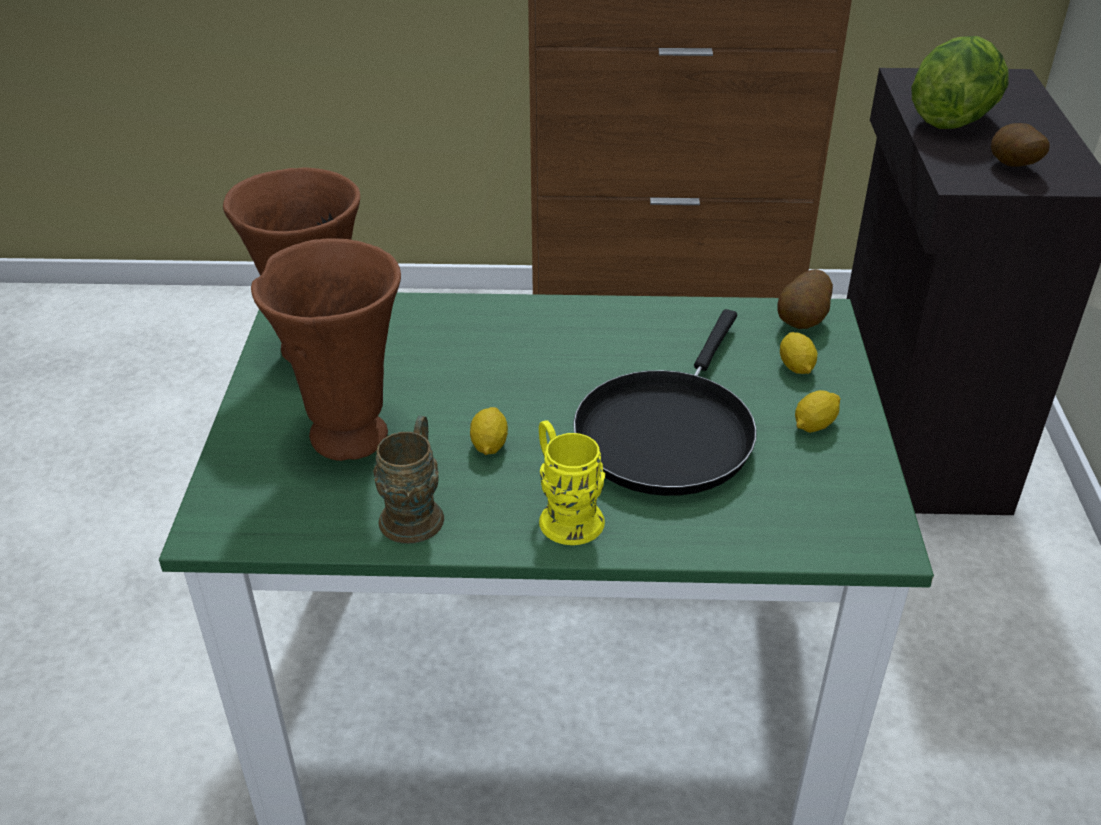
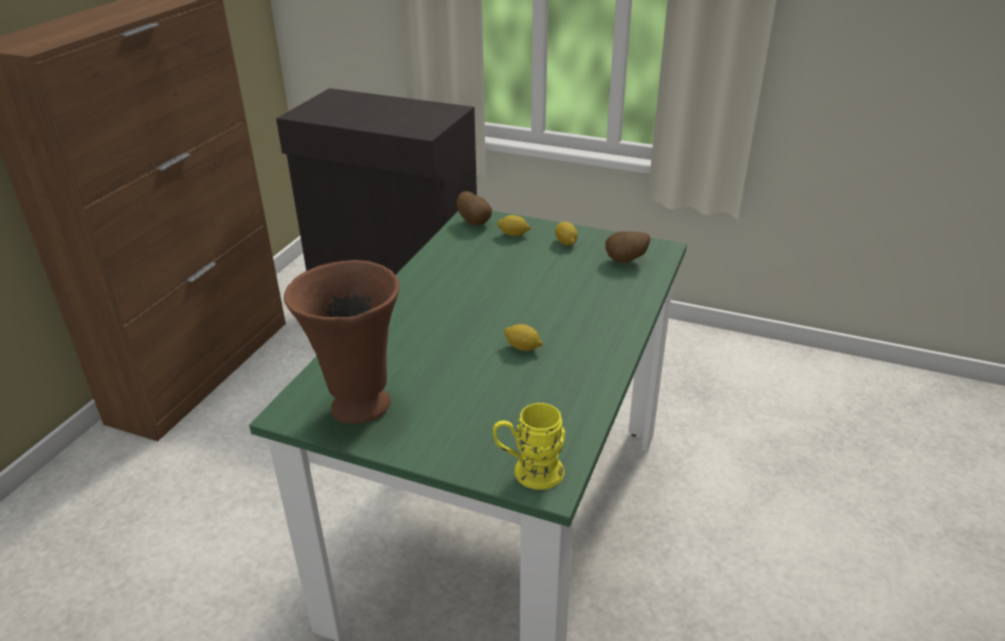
camera: 70 degrees left, 5 degrees down
brown vase [251,238,401,461] -> none
brown mug [373,416,444,544] -> none
yellow mug [539,420,605,545] -> yellow mug moved to [493,403,565,490]
black frying pan [573,309,757,496] -> none
lettuce [911,36,1009,129] -> none
potato [991,123,1050,167] -> potato moved to [605,231,650,263]

